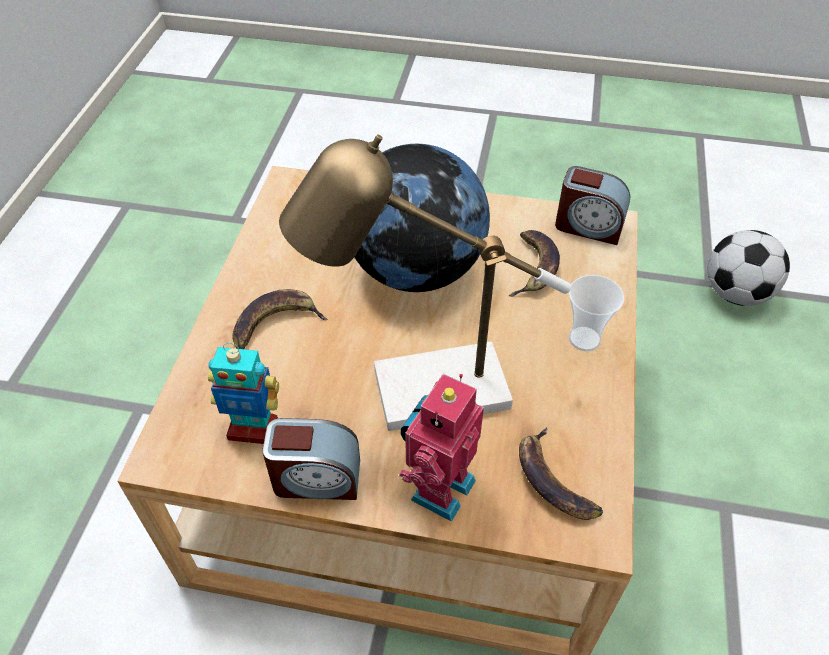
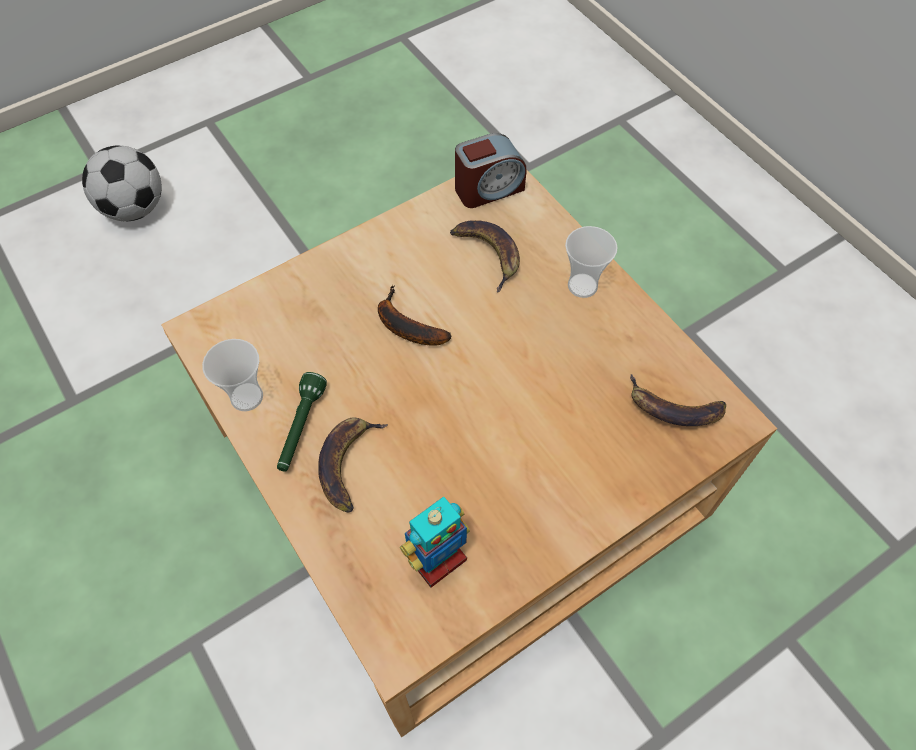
camera: 45 degrees left, 10 degrees up
alarm clock [262,418,360,500] -> none
table lamp [279,134,571,431] -> none
globe [355,144,490,292] -> banana [378,285,451,346]
toy robot [399,374,484,522] -> none
football [708,230,790,306] -> football moved to [82,145,162,221]
none -> cup [202,339,263,411]
none -> green flashlight [277,372,327,472]

